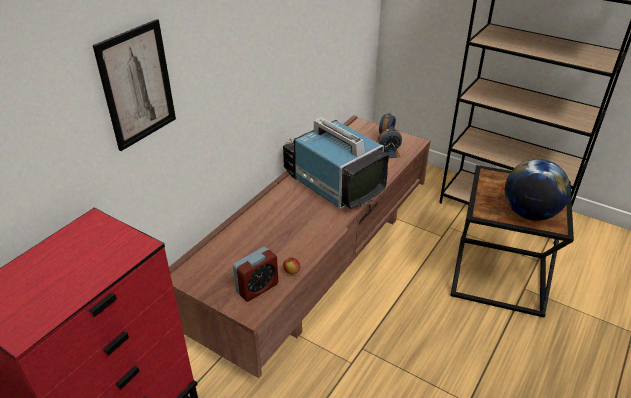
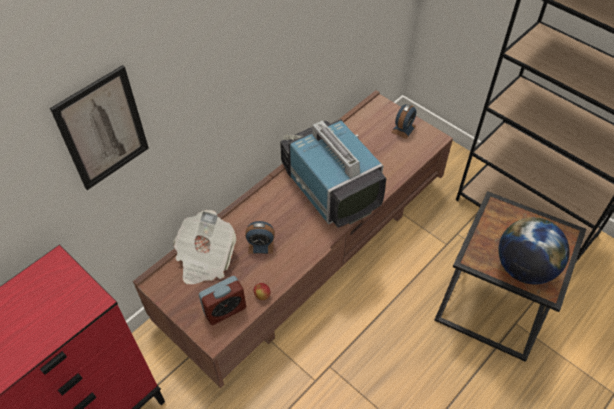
camera: 10 degrees right, 15 degrees up
alarm clock [378,128,402,158] -> alarm clock moved to [245,221,275,254]
none -> newspaper [173,210,236,285]

